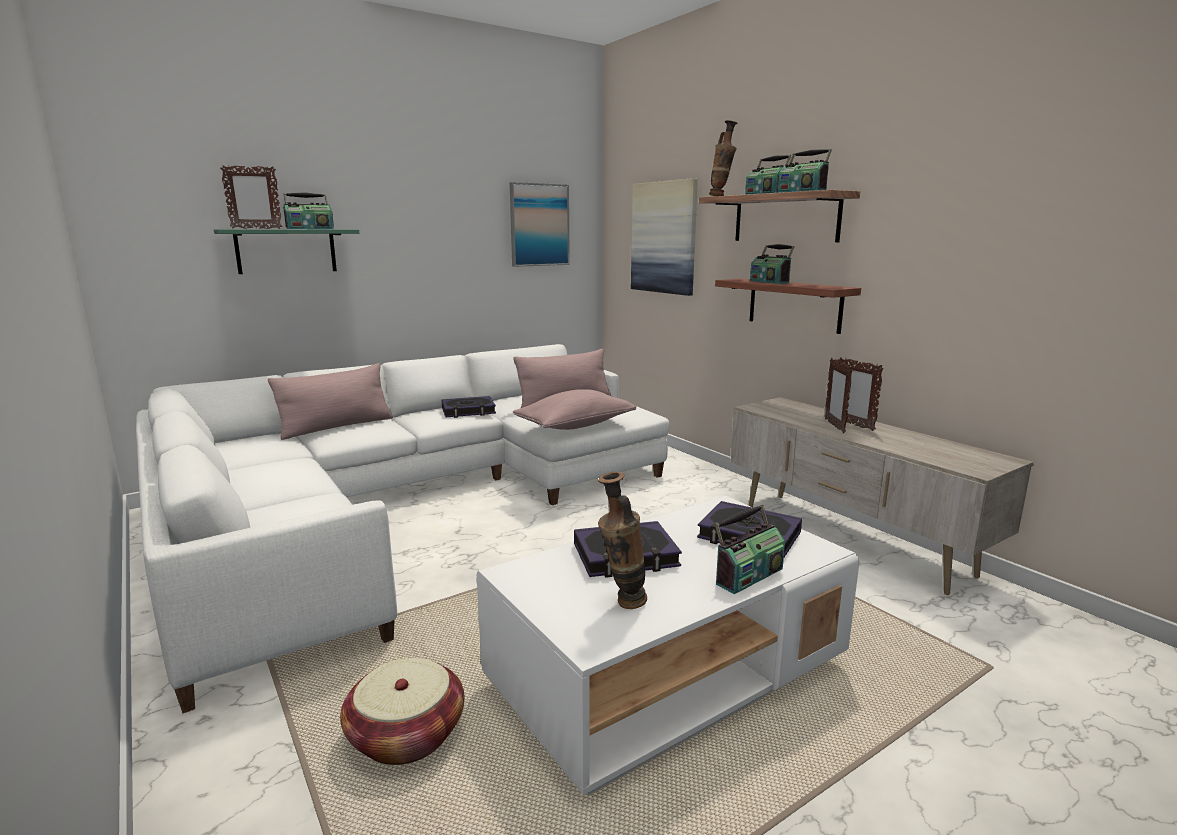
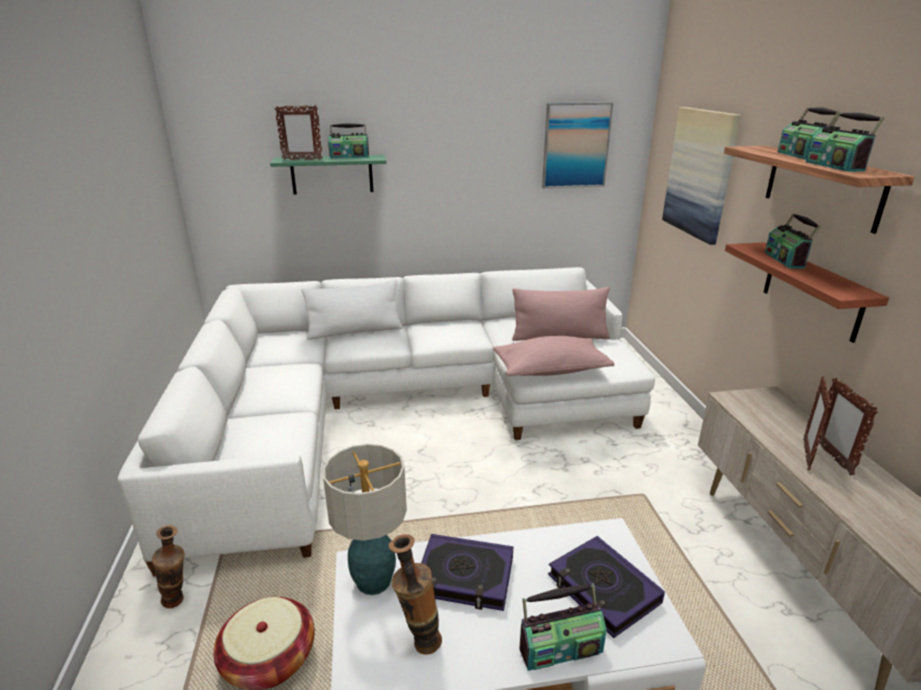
camera: 25 degrees right, 10 degrees up
pink pillow [268,363,393,440] -> white pillow [301,279,403,340]
book [442,396,496,418] -> none
vase [709,120,737,196] -> vase moved to [152,525,185,608]
none -> table lamp [323,444,407,595]

